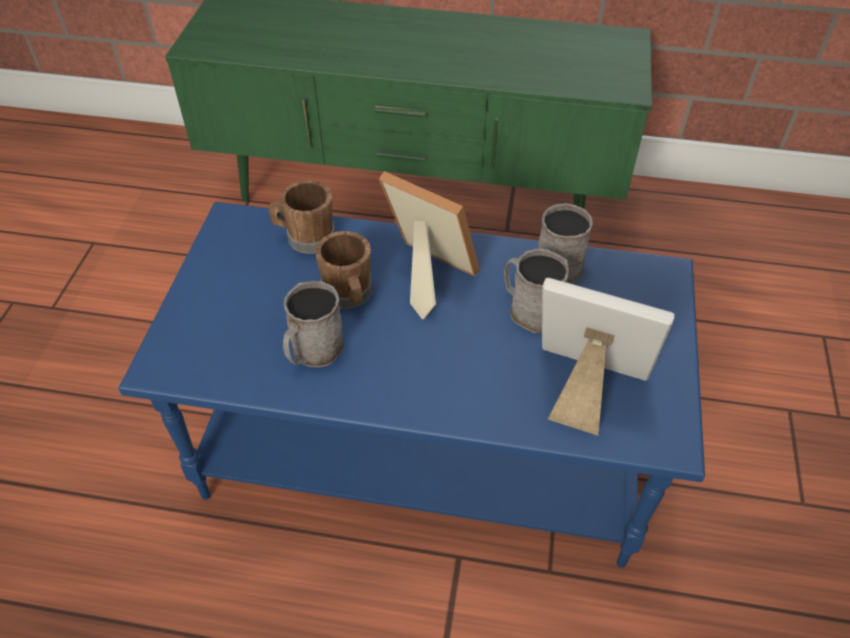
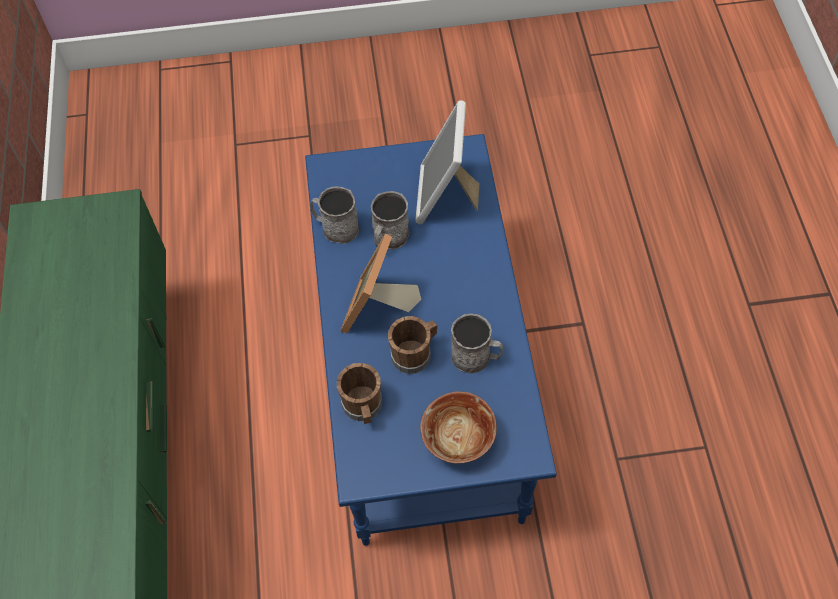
camera: 105 degrees left, 10 degrees up
none -> bowl [420,392,497,464]

